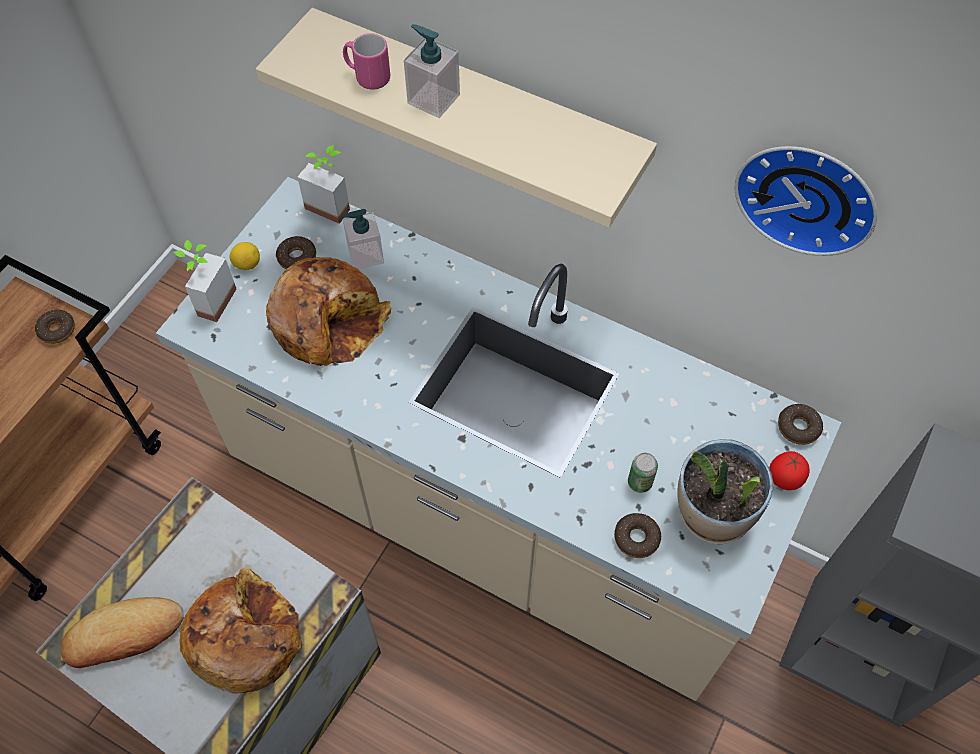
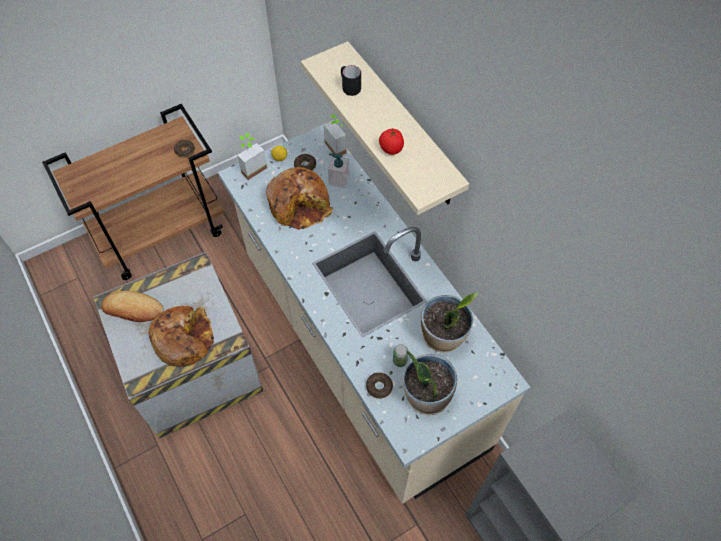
camera: 30 degrees right, 0 degrees up
pink mug [343,33,390,89] -> black mug [341,65,361,96]
soap dispenser [404,24,460,118] -> none
wall clock [735,146,877,256] -> none
tomato [769,451,810,490] -> tomato moved to [379,128,404,155]
donut [778,404,823,445] -> none
none -> potted plant [421,293,479,353]

